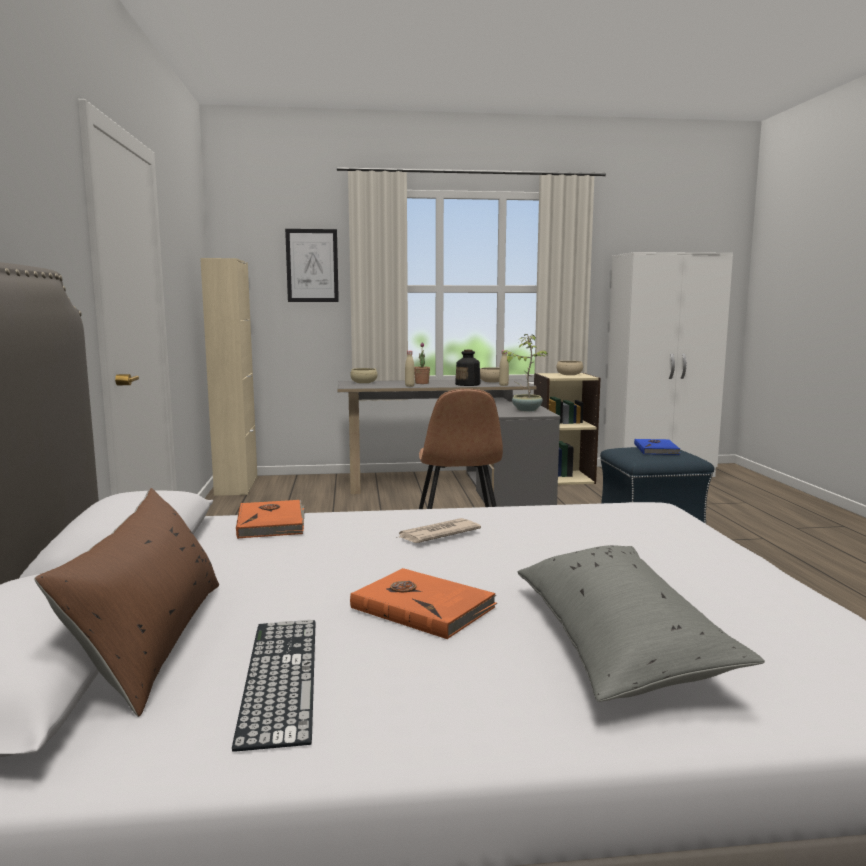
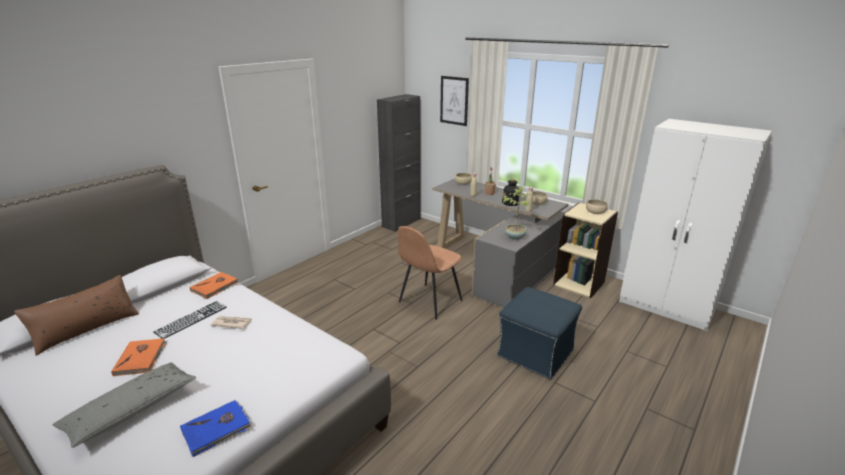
camera: 45 degrees right, 15 degrees up
beige cabinet [200,258,257,496] -> black cabinet [377,94,421,232]
keyboard [232,620,316,751] -> keyboard moved to [154,301,227,338]
blue book [634,439,681,455] -> blue book moved to [180,400,252,457]

